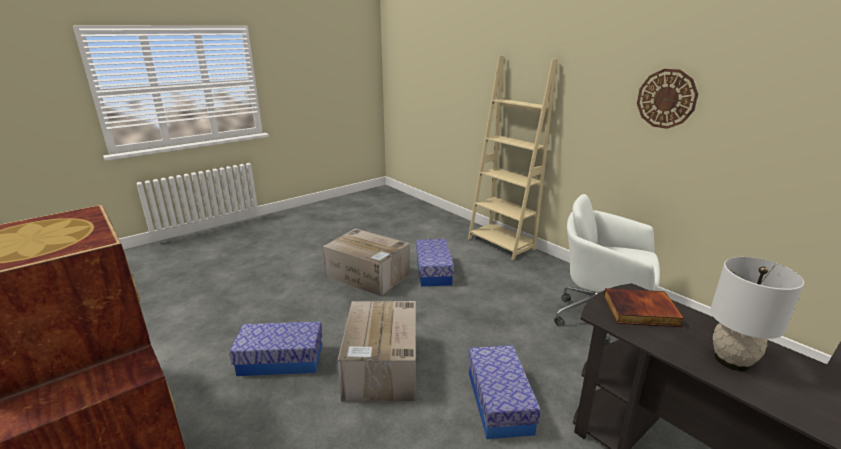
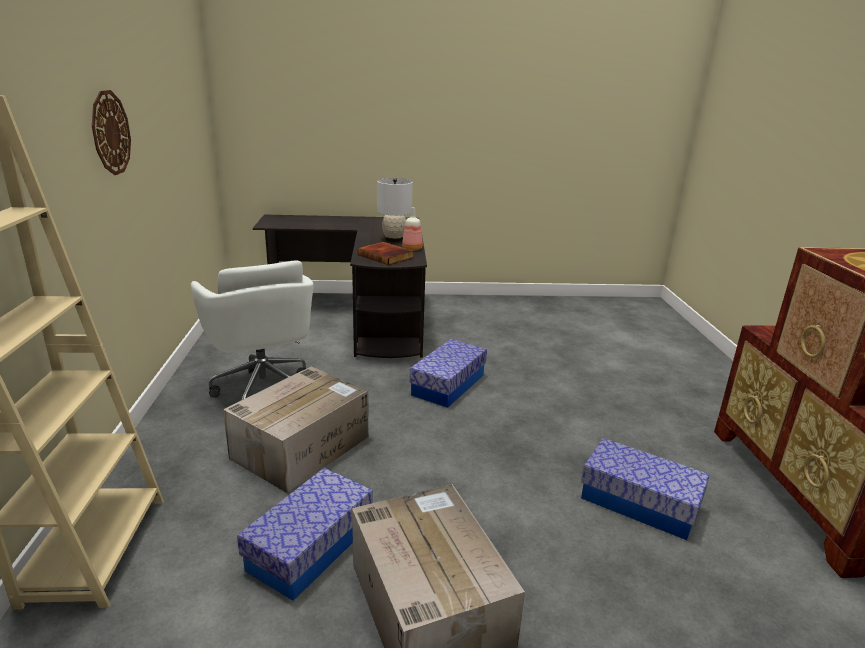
camera: 145 degrees left, 0 degrees up
cardboard box [338,301,416,402] -> cardboard box moved to [223,367,369,493]
none -> bottle [402,207,423,251]

